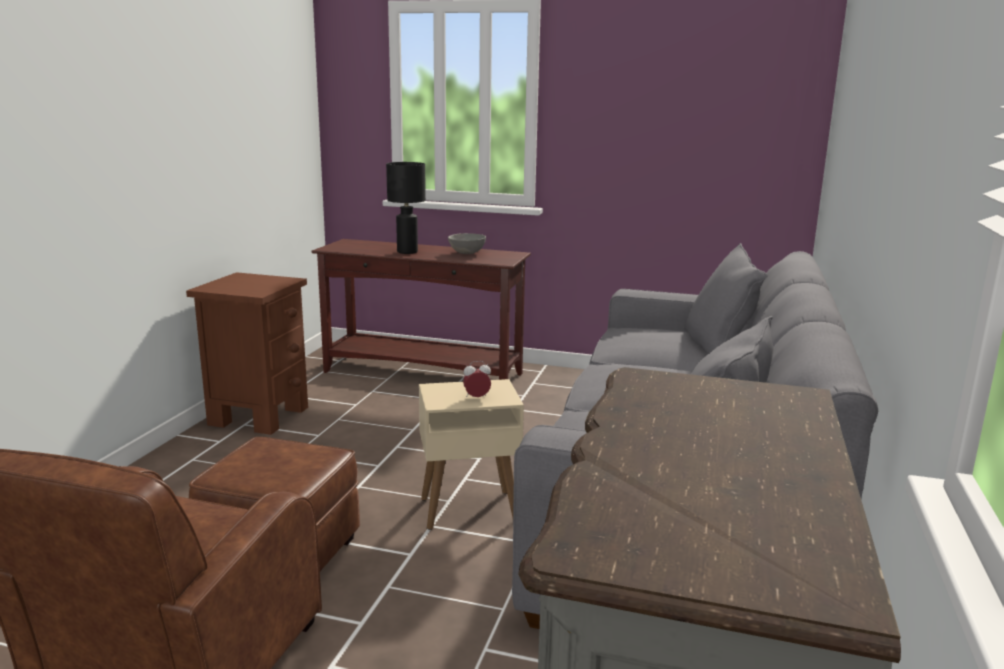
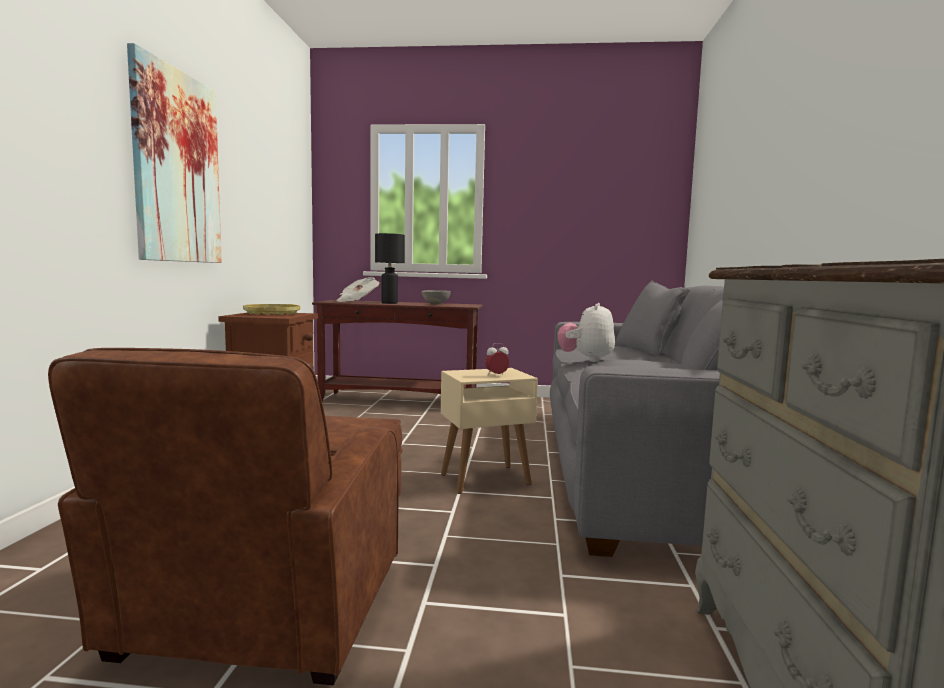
camera: 10 degrees left, 10 degrees down
none -> picture [127,43,222,263]
none -> yellow tray [243,304,300,315]
none -> newspaper [336,277,380,302]
none -> plush toy [558,303,615,362]

